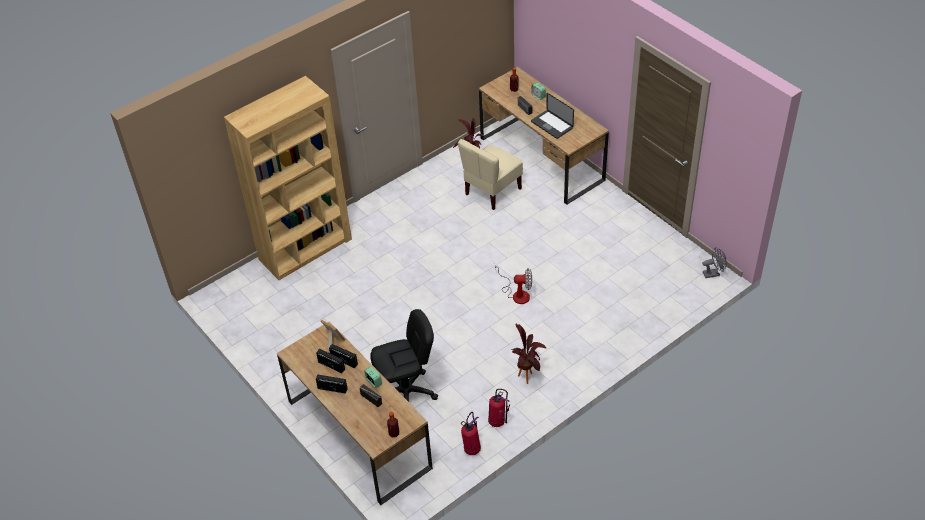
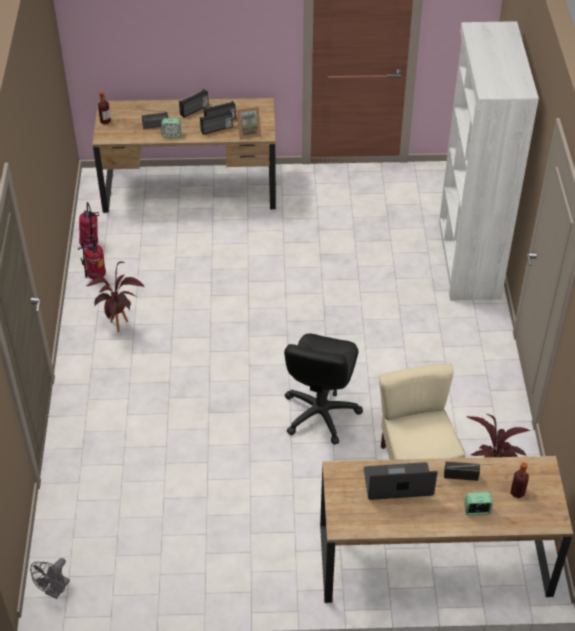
camera: 125 degrees right, 0 degrees up
brown bookcase [224,76,352,280] -> white bookcase [439,21,539,301]
black office chair [370,309,438,402] -> black office chair moved to [284,334,363,445]
fan [495,266,532,304] -> none

